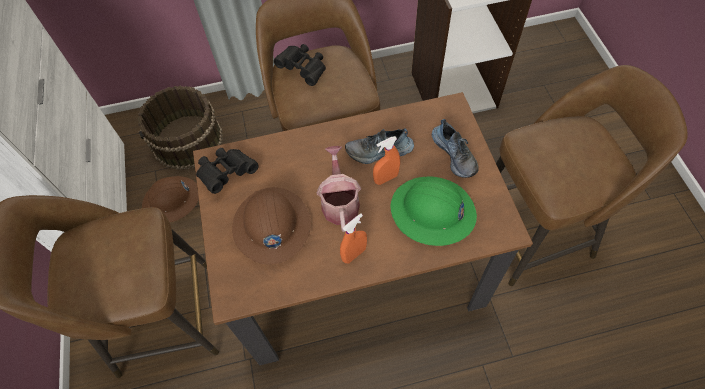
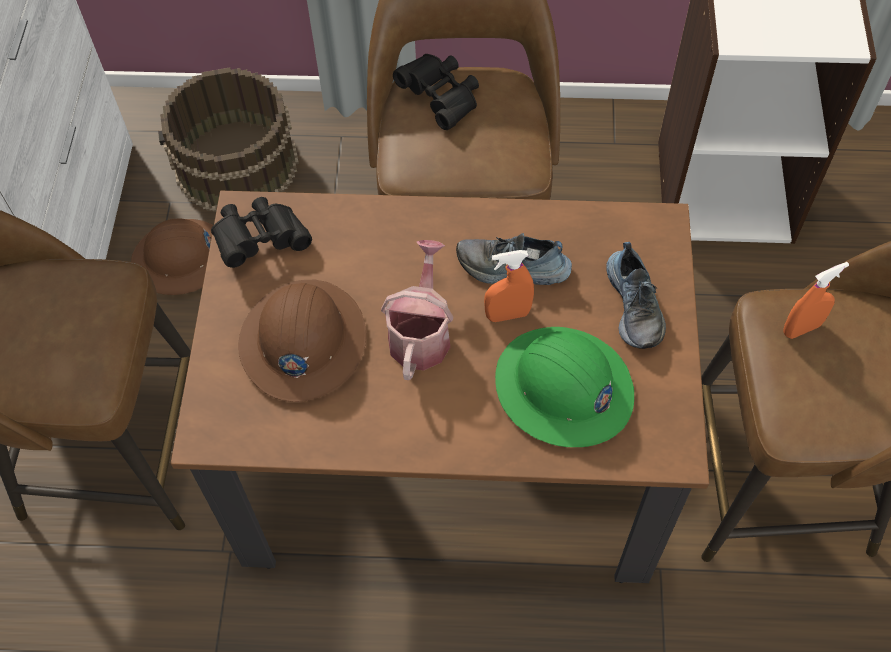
camera: 15 degrees right, 0 degrees up
orange spray bottle [340,213,367,264] -> orange spray bottle moved to [783,262,849,339]

